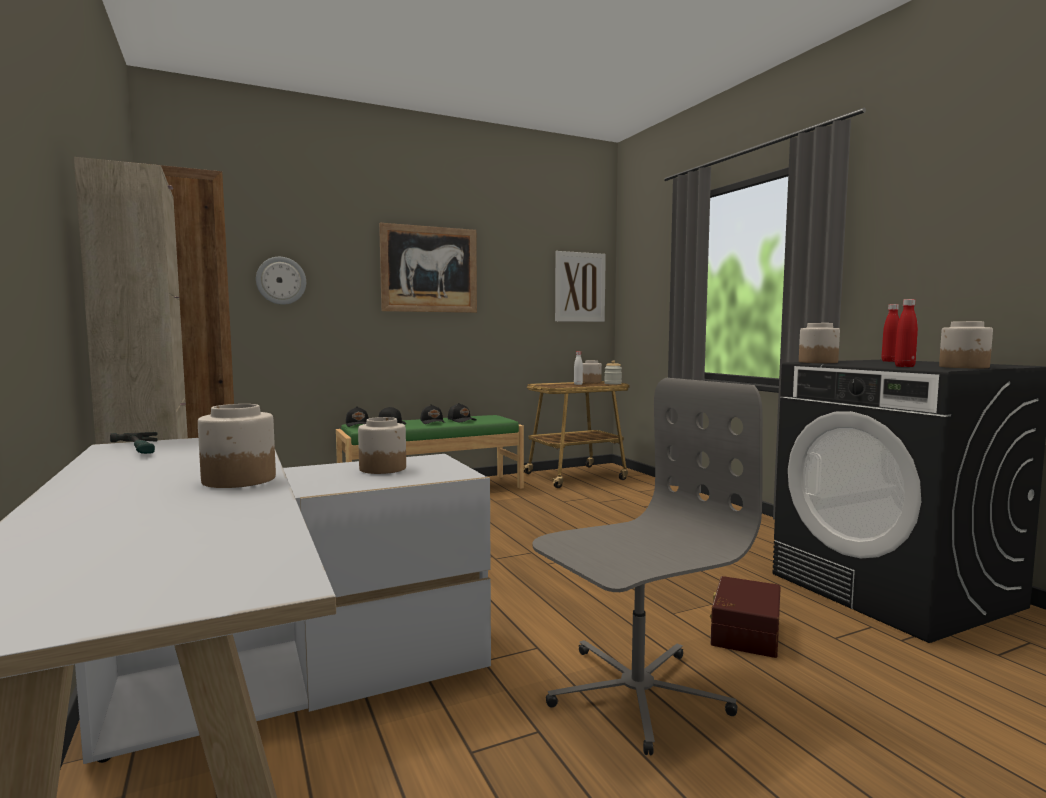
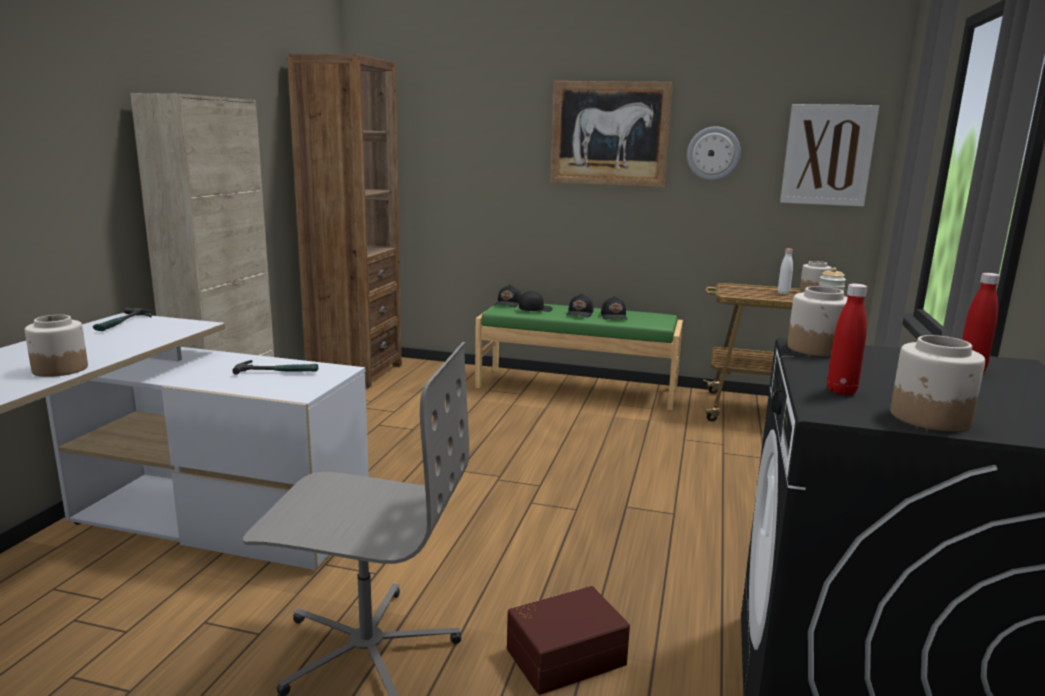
camera: 40 degrees right, 10 degrees up
wall clock [256,257,306,305] -> wall clock moved to [687,126,741,180]
jar [358,417,406,474] -> hammer [232,360,318,375]

